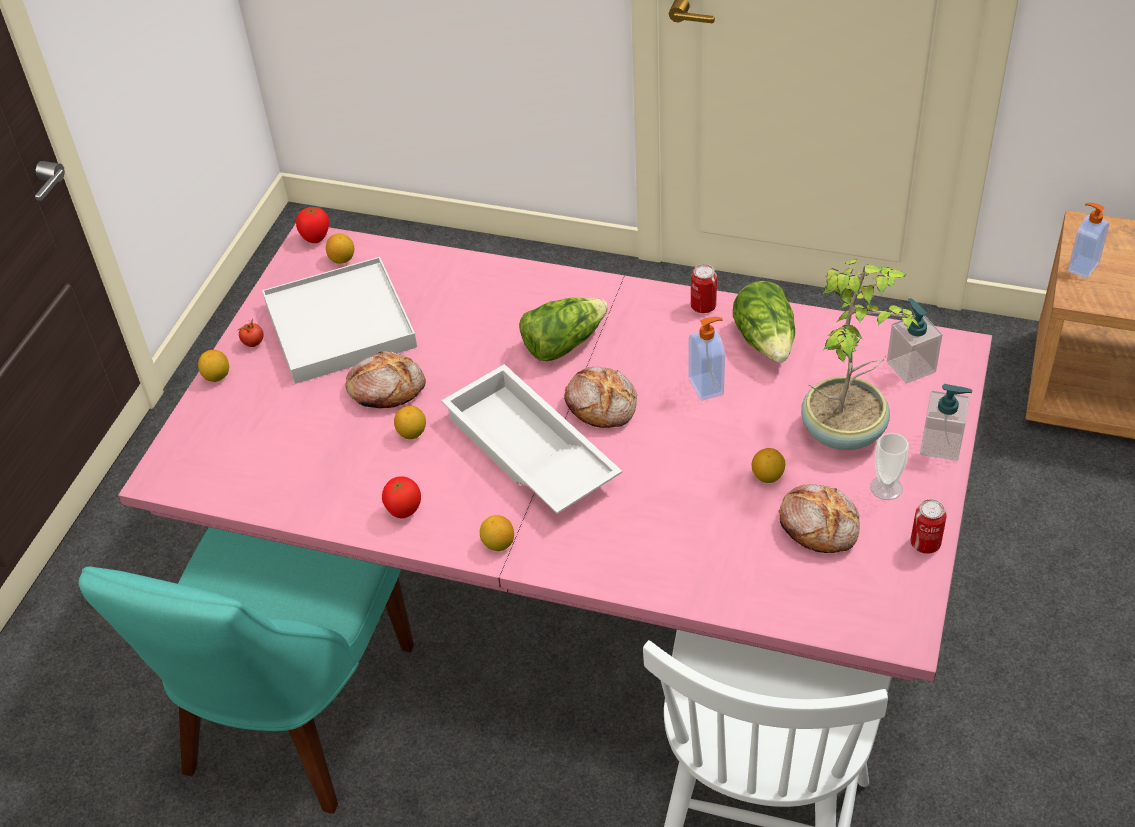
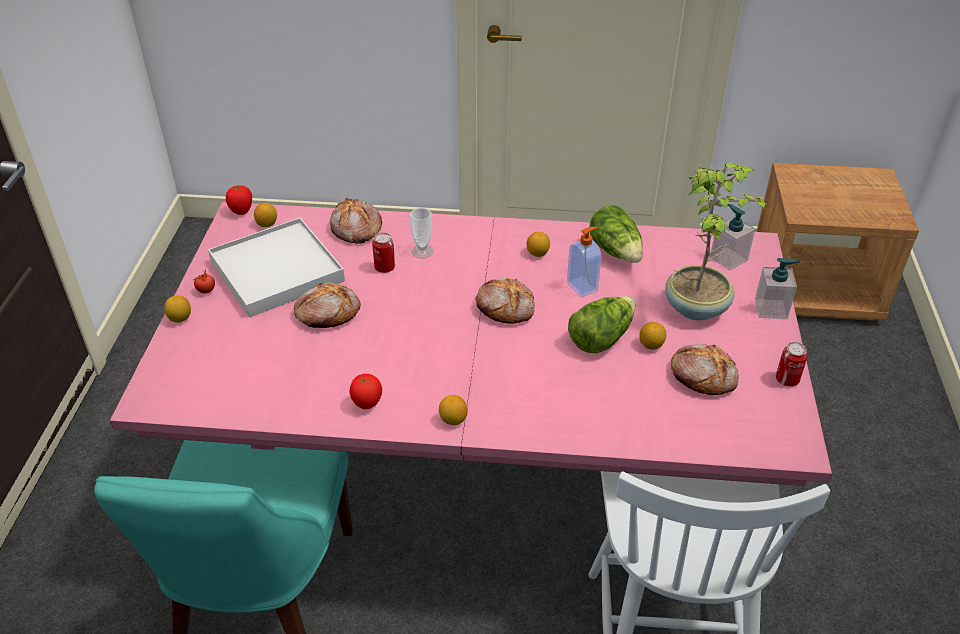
camera: 15 degrees left, 5 degrees down
lemon [394,406,426,439] -> lemon moved to [527,232,550,257]
white tray [441,364,622,514] -> none
lettuce [519,297,608,361] -> lettuce moved to [568,296,635,353]
can [691,264,717,313] -> can moved to [372,233,395,273]
cup [870,433,909,500] -> cup moved to [410,208,434,259]
soap dispenser [1068,203,1110,279] -> none
none -> bread [330,198,382,244]

